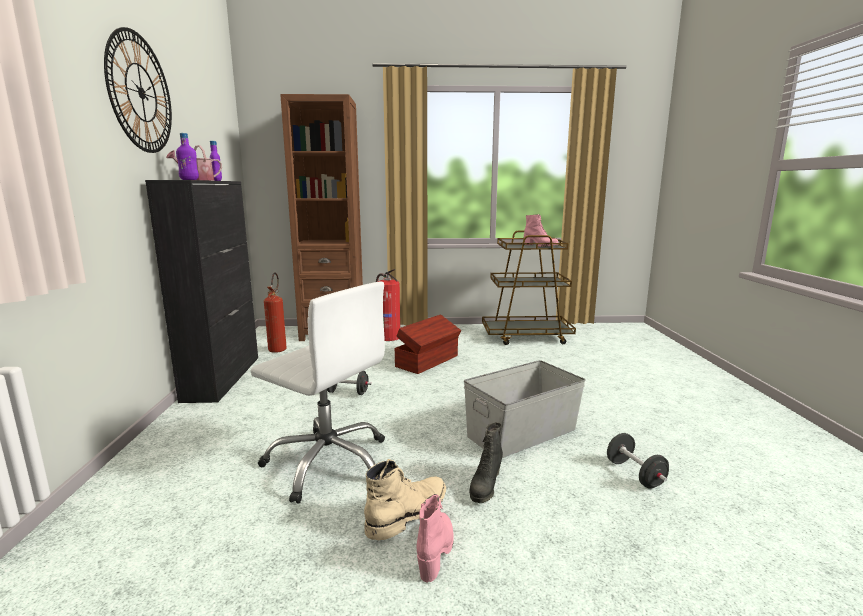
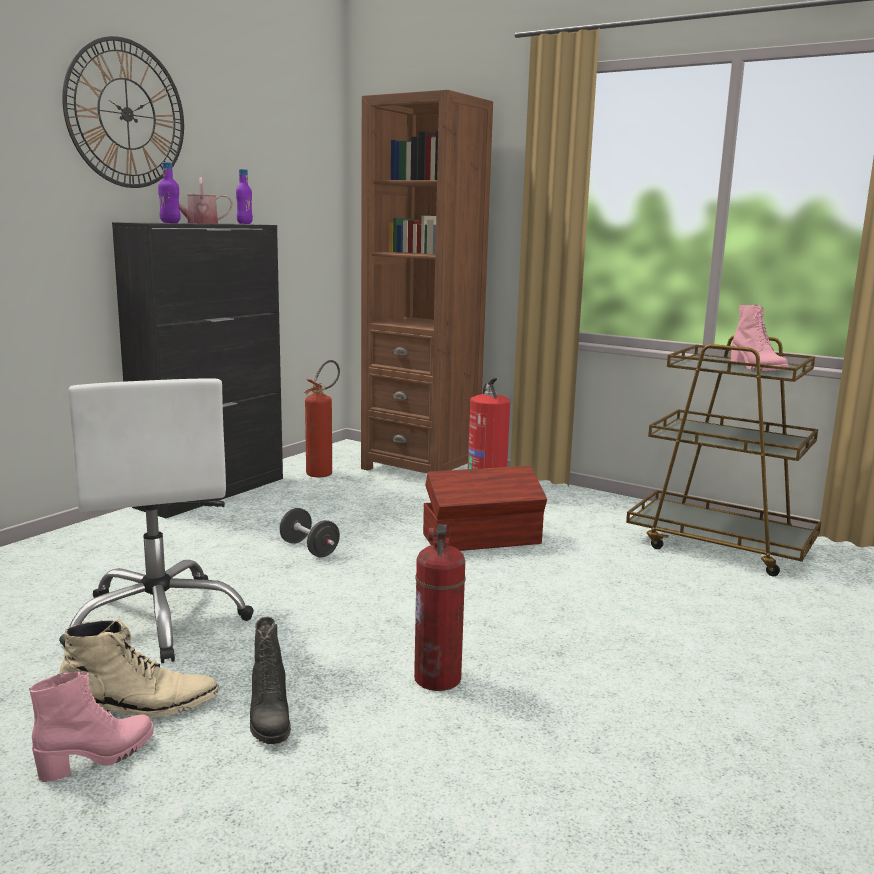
camera: 35 degrees right, 0 degrees up
grey storage box [464,360,586,458] -> fire extinguisher [414,524,466,691]
black boot [470,422,503,503] -> black boot turned 75 degrees counterclockwise [250,617,291,744]
black dumbbell [607,433,669,489] -> none

